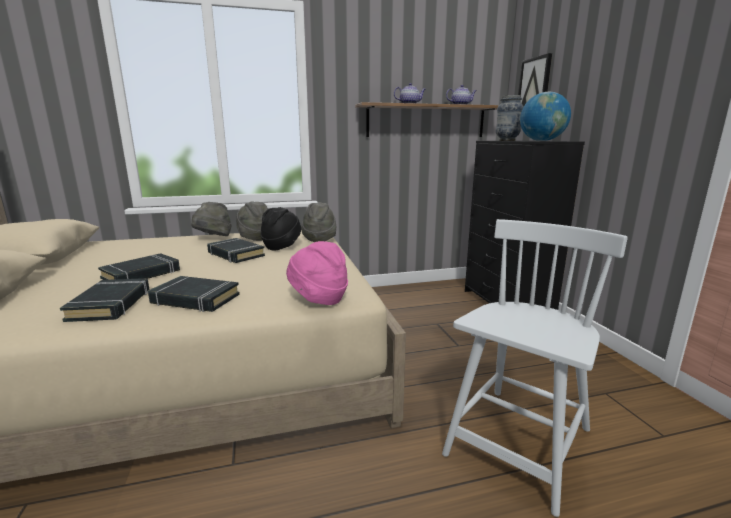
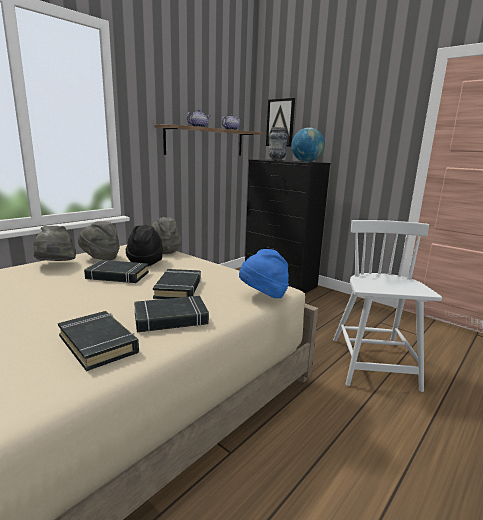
camera: 35 degrees left, 0 degrees up
black book [98,253,180,280] -> black book moved to [153,269,201,299]
pink hat [286,241,348,305] -> blue hat [239,249,289,298]

